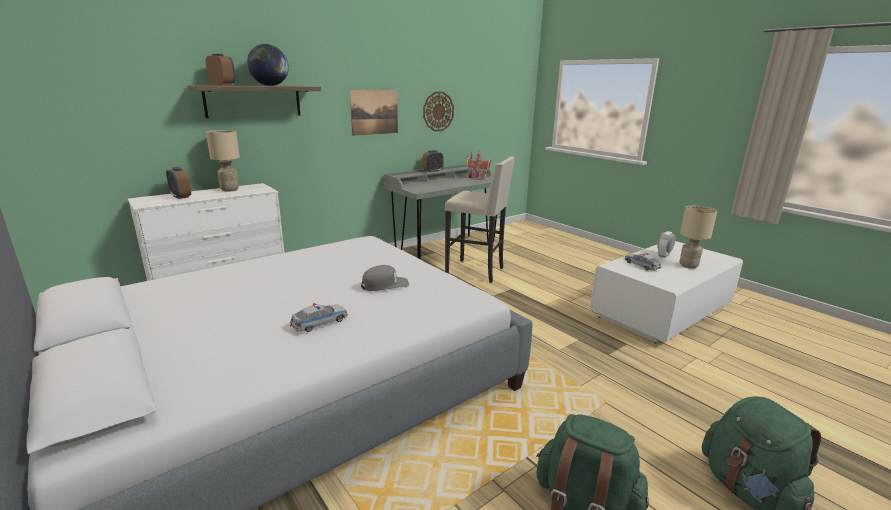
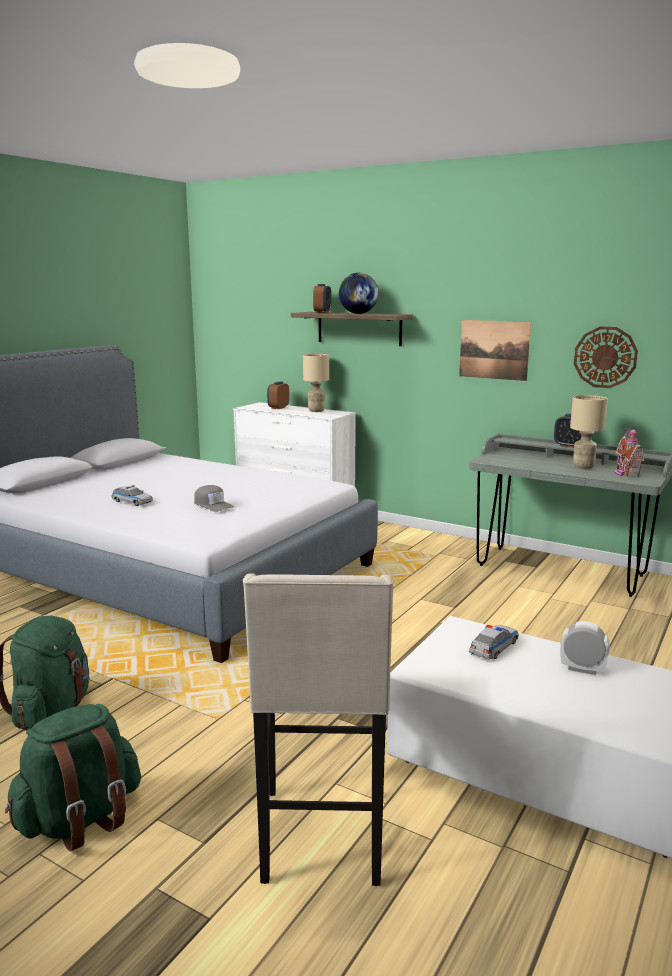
camera: 70 degrees right, 5 degrees down
beige stool [445,156,515,283] -> beige stool moved to [243,573,394,886]
beige table lamp [679,206,717,269] -> beige table lamp moved to [570,395,608,469]

